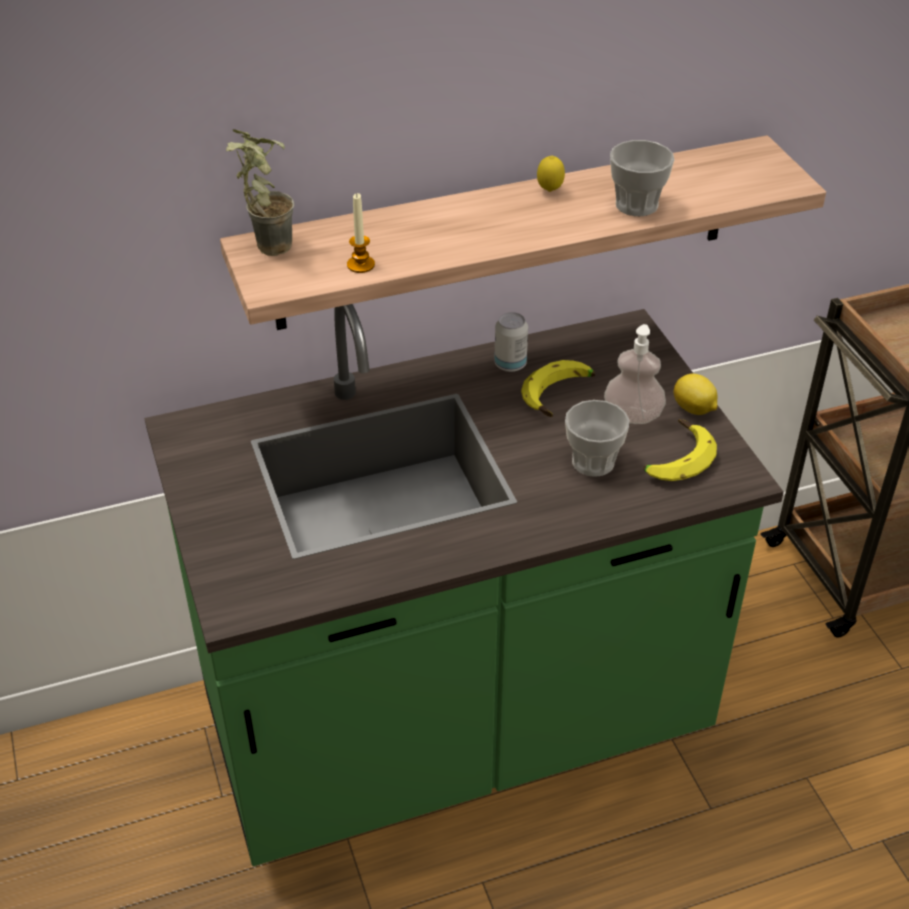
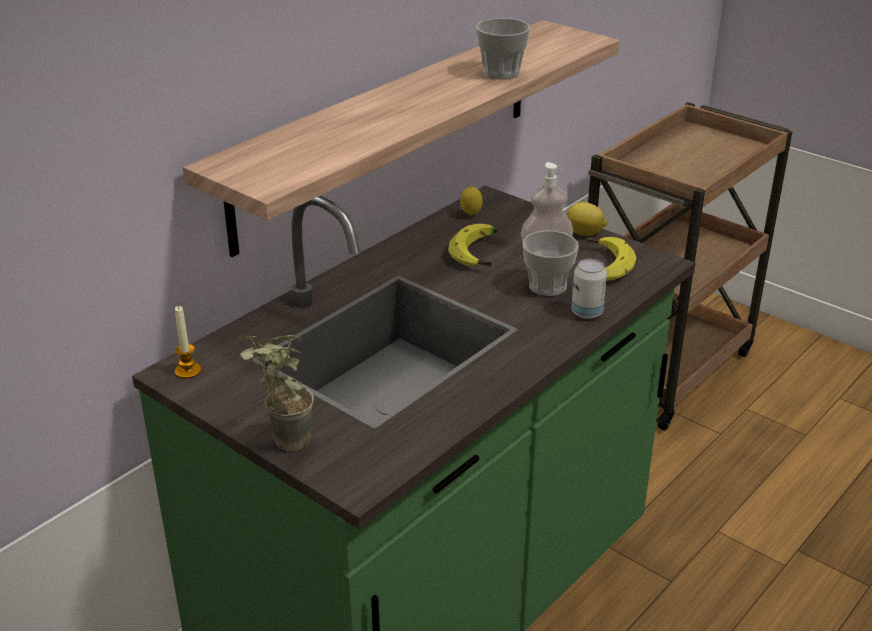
camera: 30 degrees left, 10 degrees down
potted plant [226,129,294,256] -> potted plant moved to [239,335,314,451]
candle [347,193,375,273] -> candle moved to [175,306,201,379]
can [494,312,528,372] -> can moved to [571,259,607,319]
lemon [537,156,565,192] -> lemon moved to [460,186,482,216]

